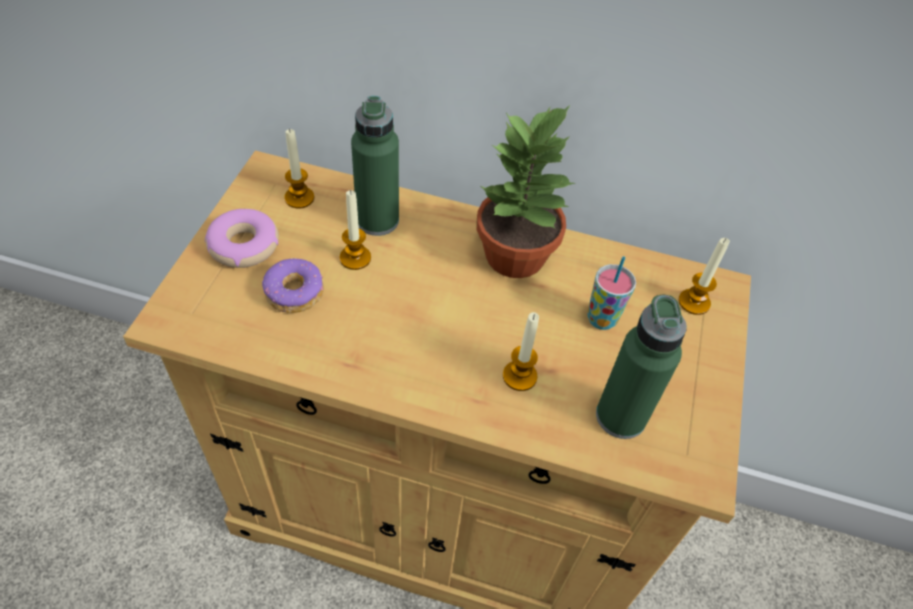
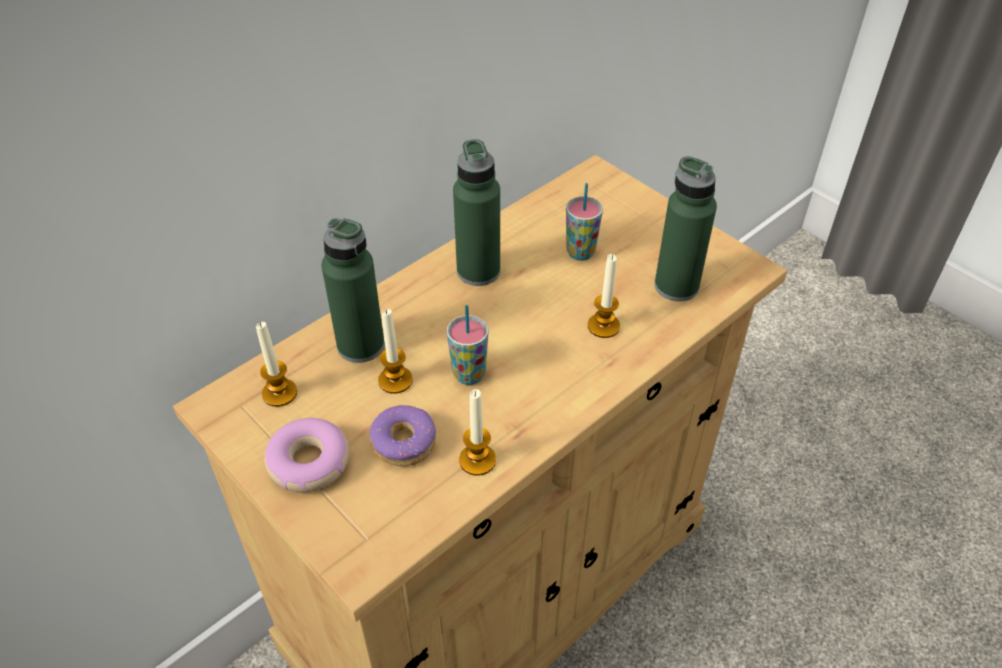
camera: 55 degrees left, 5 degrees down
potted plant [477,105,575,278] -> green bottle [453,139,500,286]
candle [679,238,730,315] -> candle moved to [459,389,496,476]
none -> cup [447,305,489,385]

